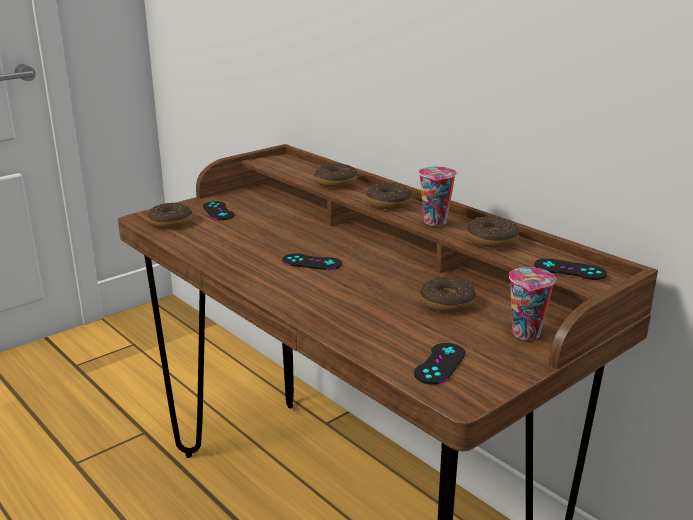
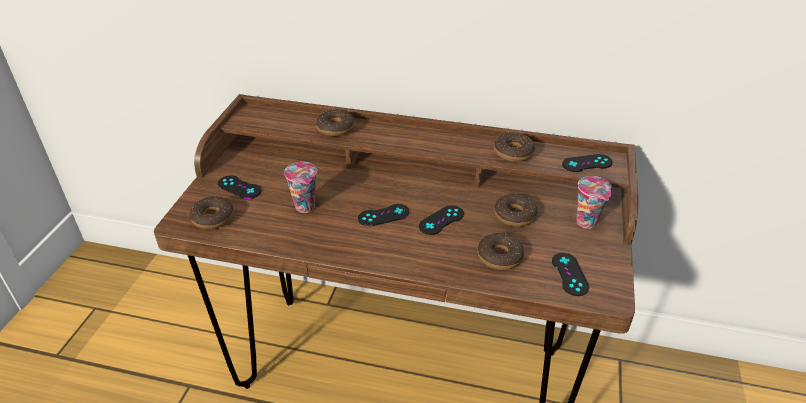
camera: 35 degrees left, 15 degrees up
donut [366,183,412,209] -> donut moved to [478,233,524,270]
cup [419,166,457,226] -> cup moved to [284,162,317,213]
none -> black game controller [419,205,464,235]

